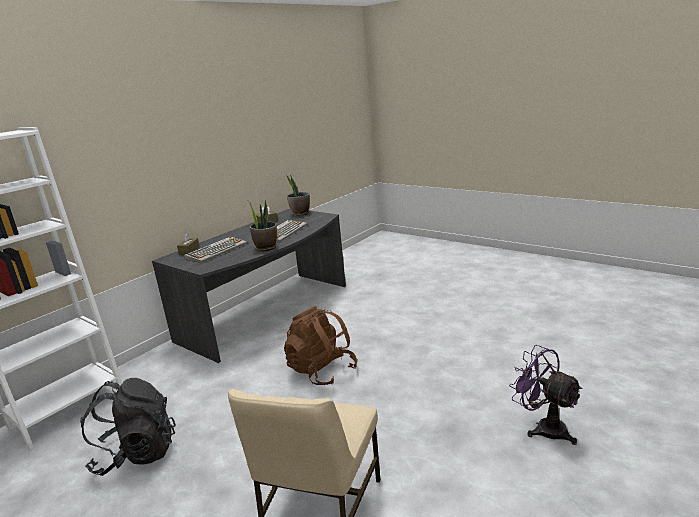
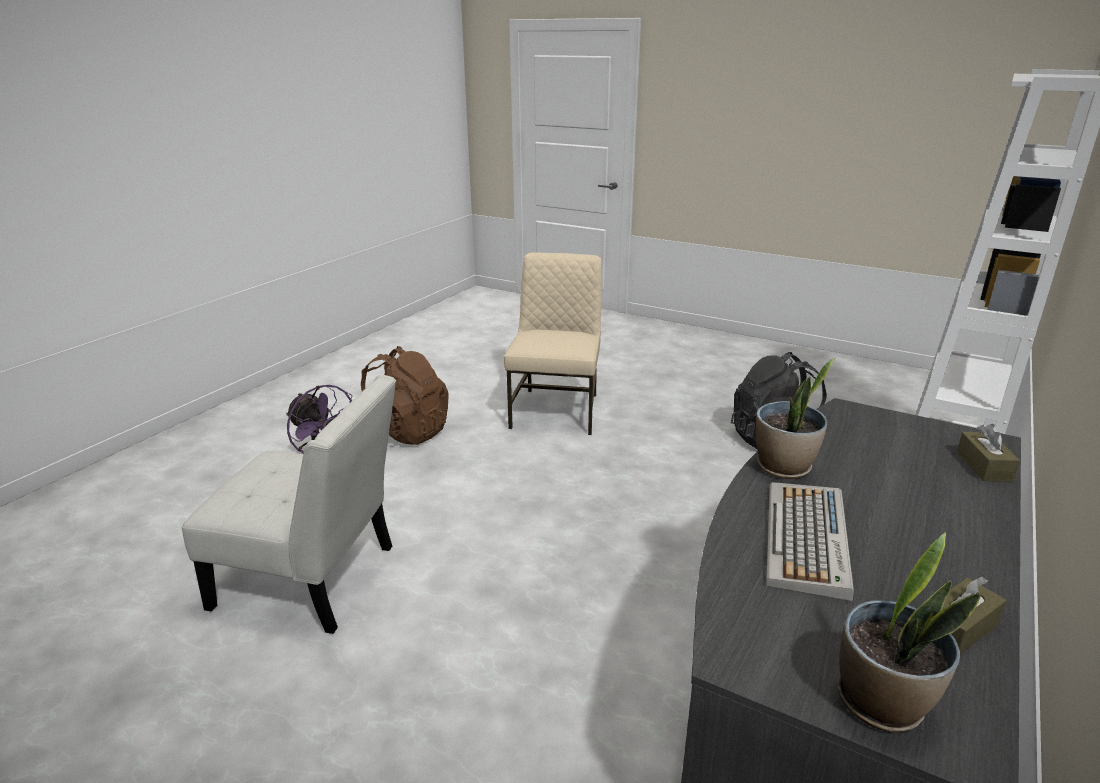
camera: 170 degrees right, 5 degrees up
keyboard [184,237,247,263] -> none
brown backpack [284,306,358,385] -> brown backpack moved to [361,346,449,445]
none -> white chair [182,375,396,634]

